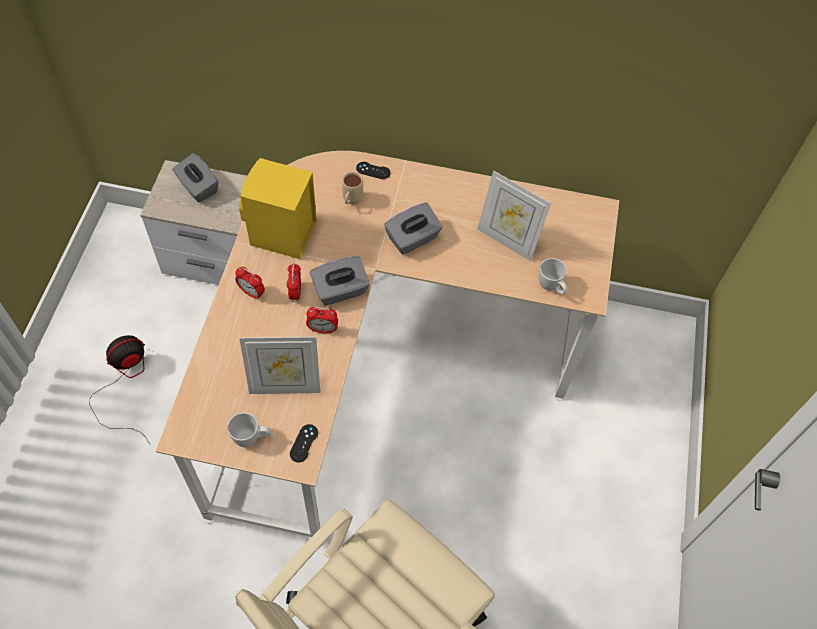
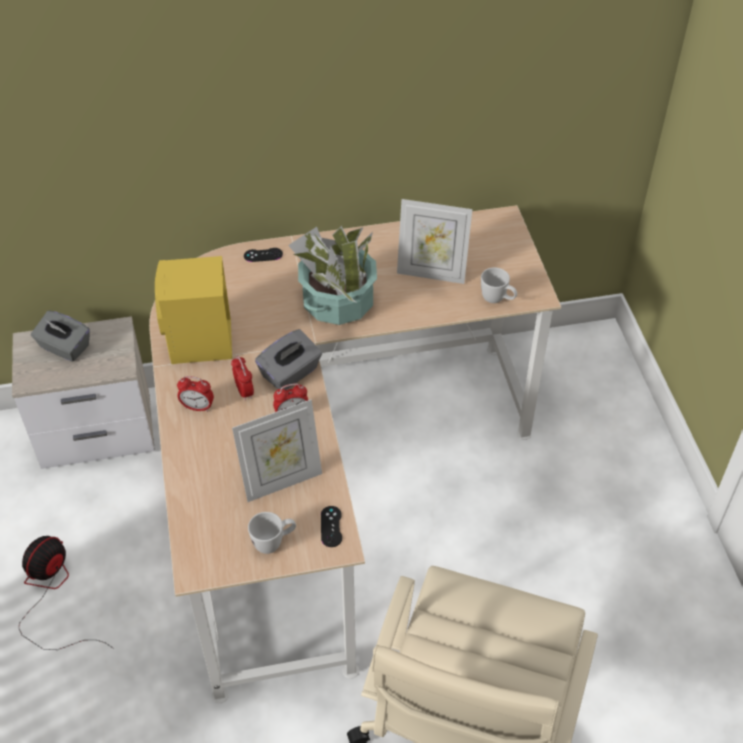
camera: 20 degrees left, 10 degrees down
beige mug [342,172,363,205] -> none
grey tissue box [384,203,443,255] -> potted plant [288,226,377,325]

